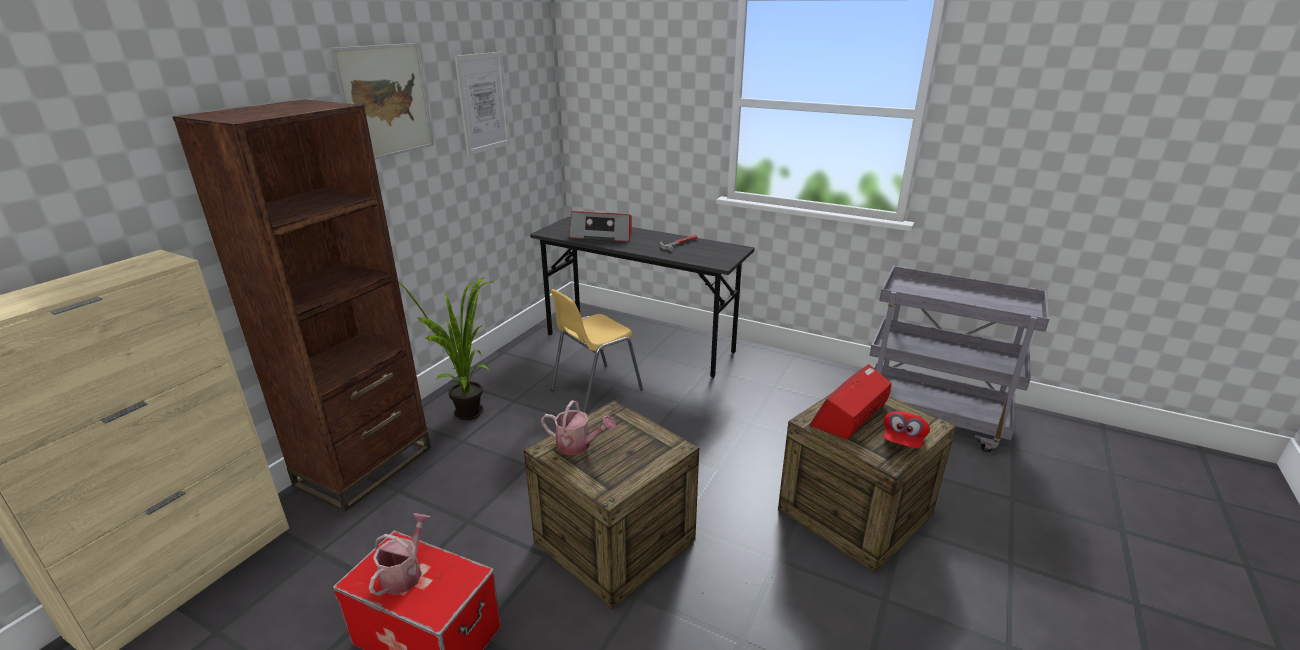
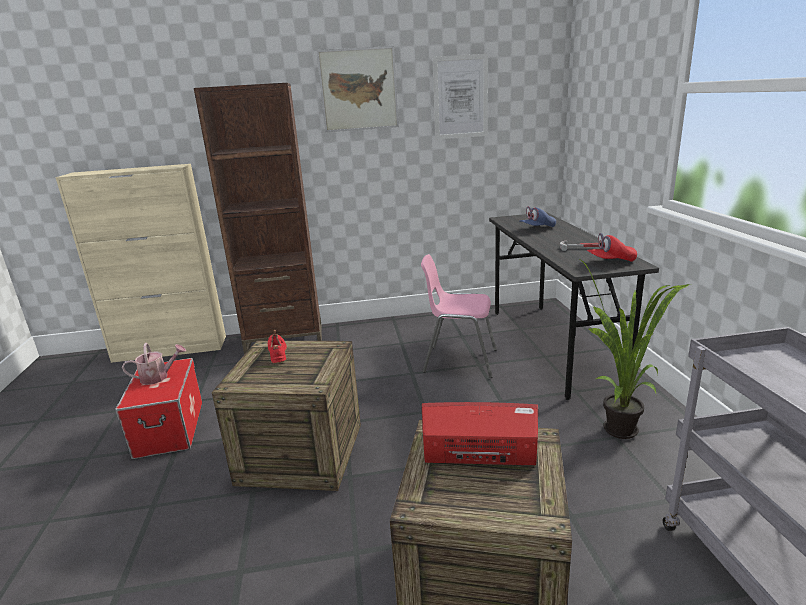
camera: 55 degrees right, 5 degrees down
potted plant [398,277,492,420] -> potted plant moved to [581,260,690,439]
watering can [541,400,616,455] -> red shoe [268,330,287,364]
yellow chair [550,289,643,413] -> pink chair [421,254,497,378]
radio [569,211,632,242] -> blue cap [520,206,556,227]
red cap [884,411,930,448] -> red cap moved to [587,233,637,262]

